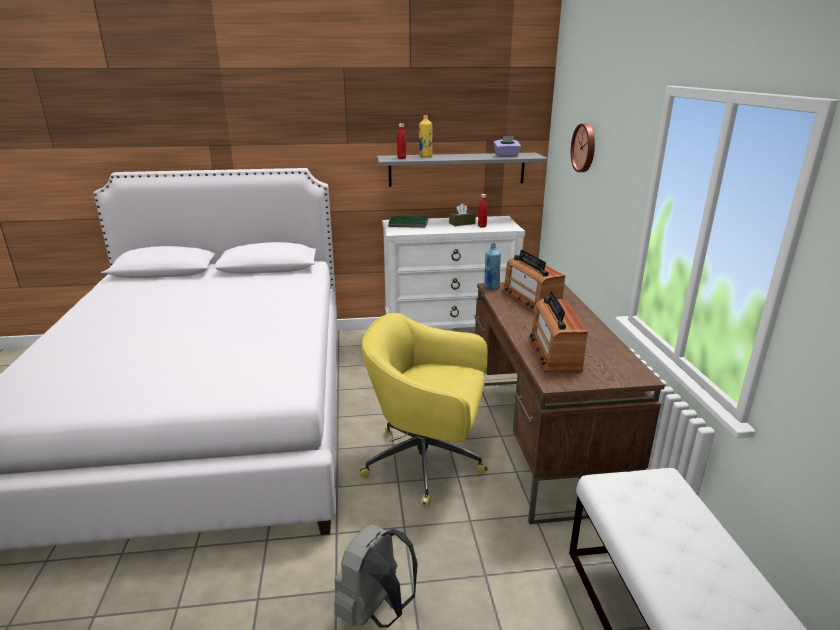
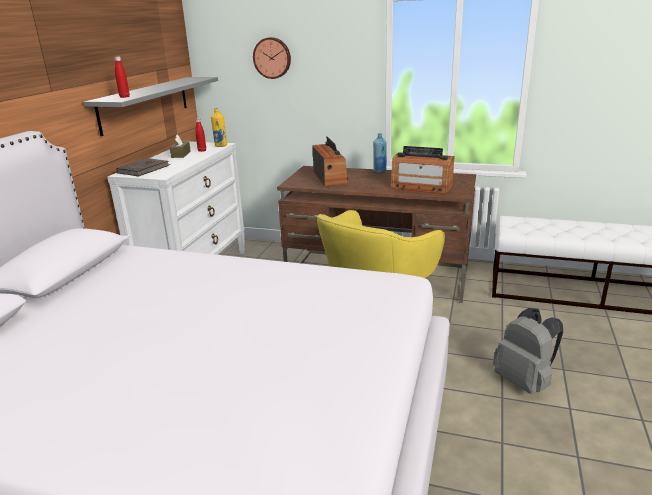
camera: 65 degrees left, 0 degrees up
green book [388,216,428,228] -> brown book [116,158,171,177]
yellow bottle [419,115,433,157] -> yellow bottle moved to [211,108,227,147]
blue bottle [484,243,501,290] -> blue bottle moved to [373,133,387,173]
purple tissue box [494,136,521,157] -> none
radio [503,249,565,313] -> radio turned 105 degrees counterclockwise [312,136,349,187]

